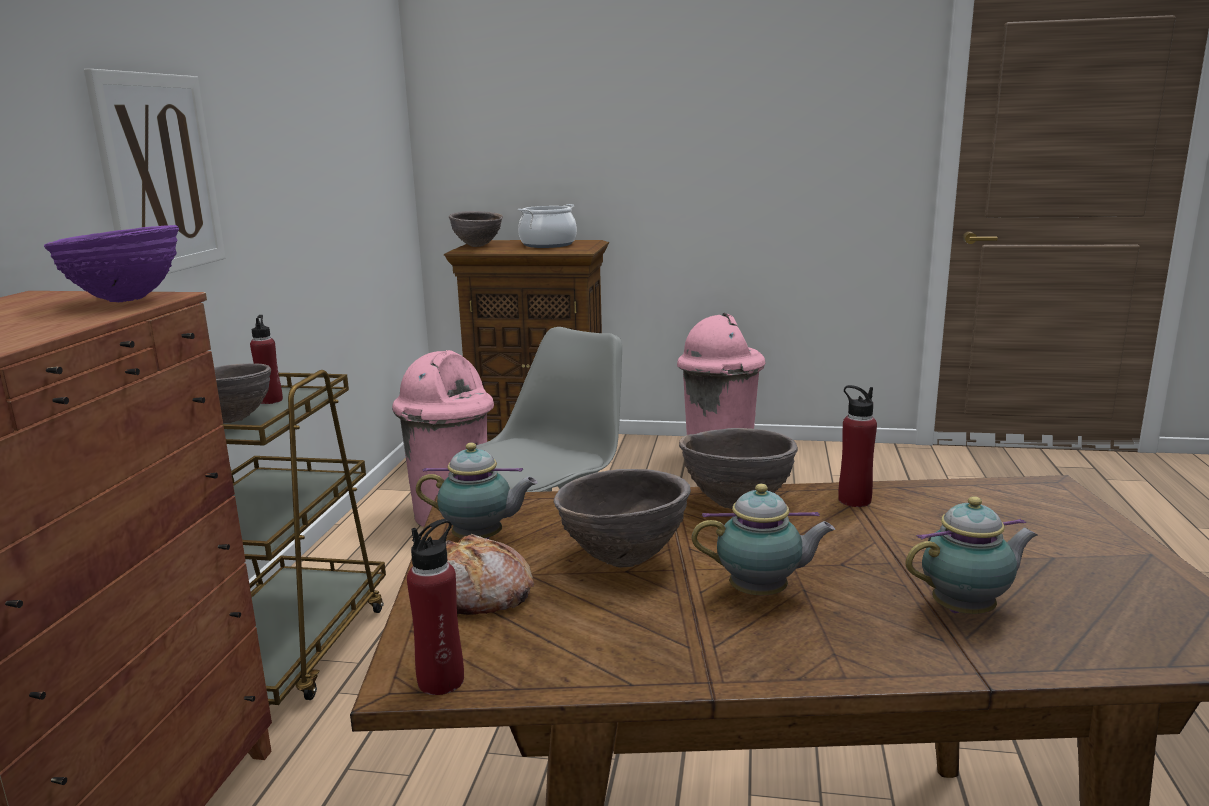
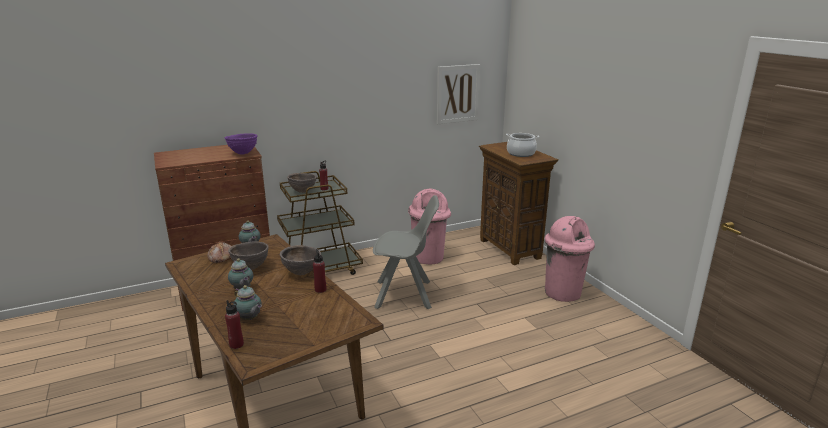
camera: 55 degrees right, 5 degrees up
picture [84,69,226,274] -> picture moved to [437,64,480,124]
red bottle [407,519,464,695] -> red bottle moved to [225,300,244,349]
brown bowl [449,211,503,247] -> none

